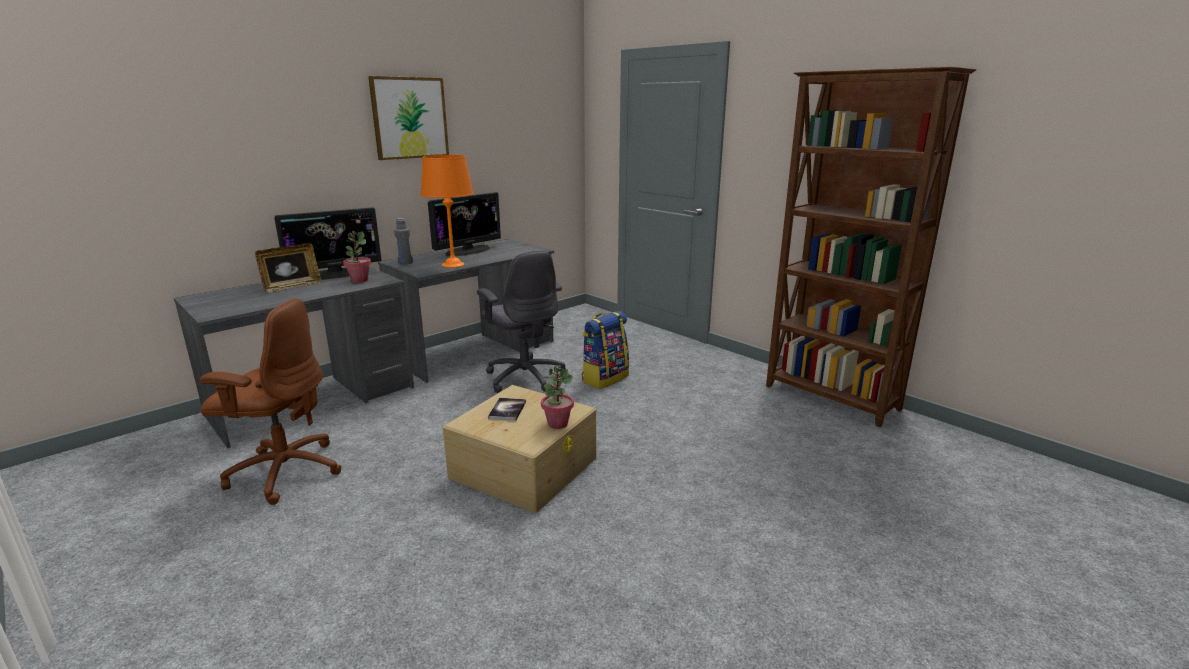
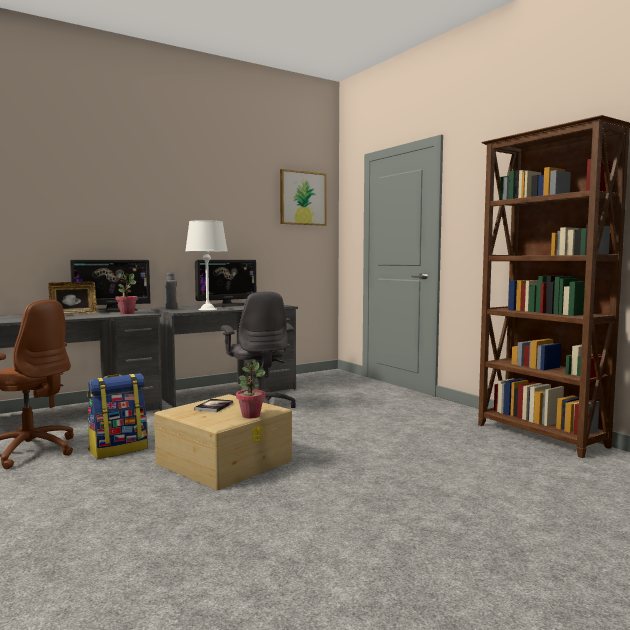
camera: 10 degrees right, 15 degrees down
picture [368,76,449,160] -> picture moved to [280,169,327,226]
orange table lamp [421,155,474,268] -> white table lamp [185,220,228,311]
backpack [582,311,629,389] -> backpack moved to [87,373,148,459]

